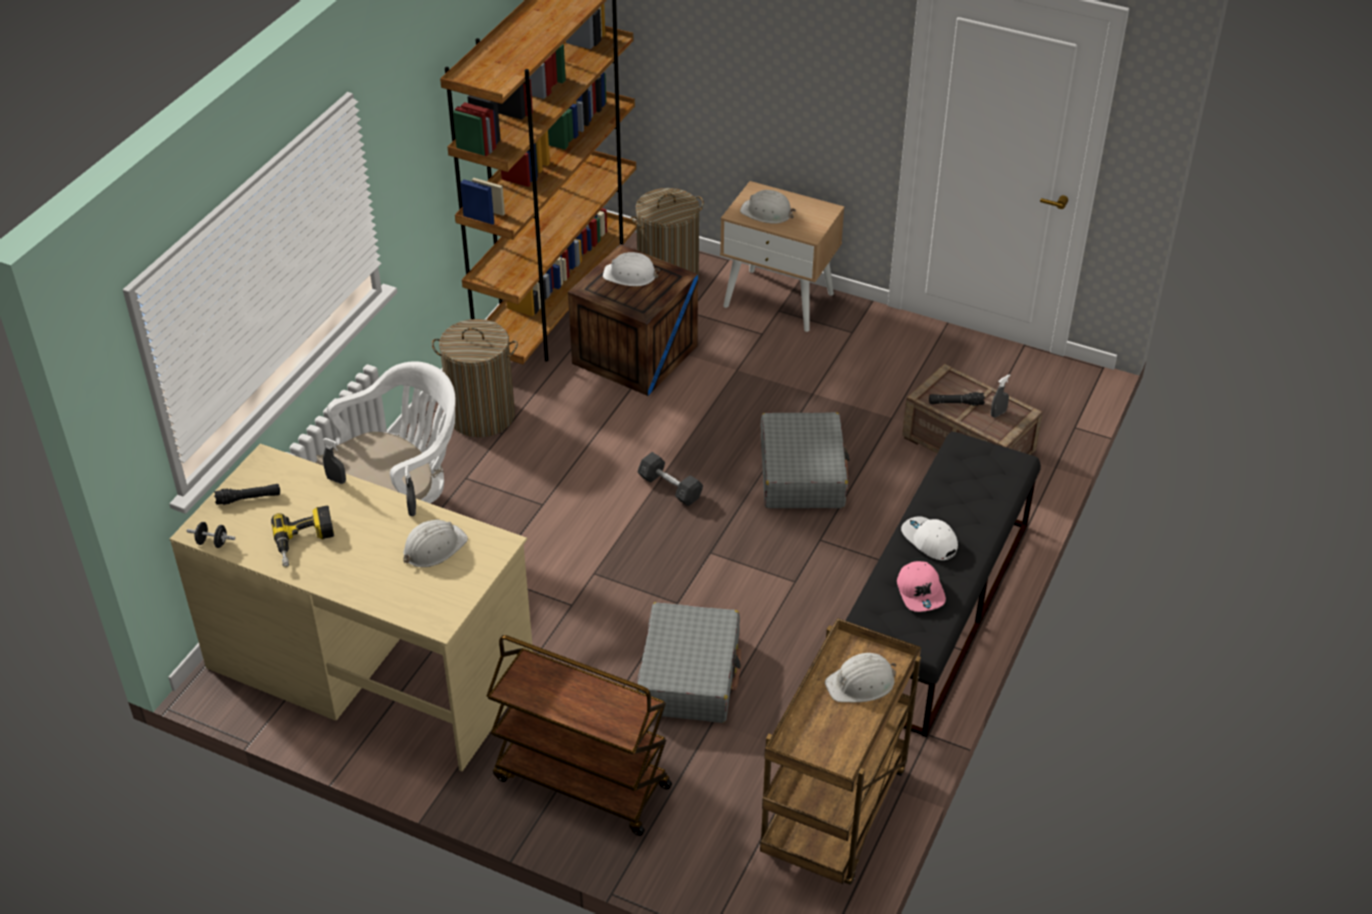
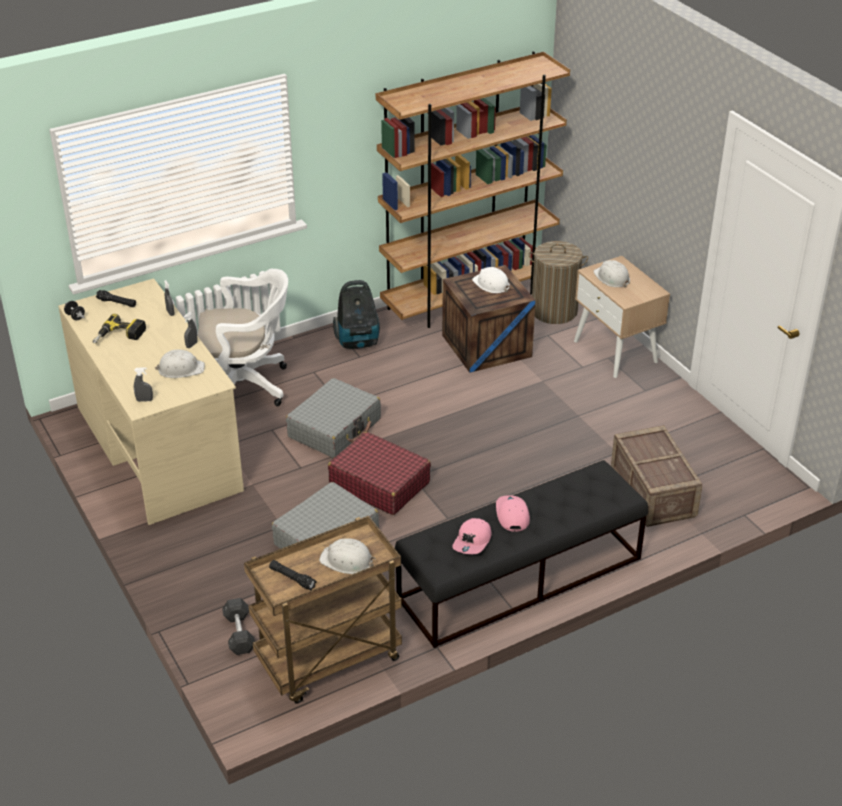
camera: 35 degrees right, 5 degrees down
laundry basket [432,319,518,437] -> vacuum cleaner [333,280,380,349]
brown cart [486,635,672,836] -> none
grey dumbbell [637,452,703,506] -> grey dumbbell moved to [222,598,255,655]
grey suitcase [761,412,850,508] -> grey suitcase moved to [286,378,381,458]
white cap [901,516,958,560] -> pink cap [496,495,530,532]
black flashlight [929,392,985,406] -> black flashlight moved to [269,560,317,590]
grey spray bottle [991,374,1010,418] -> grey spray bottle moved to [134,367,153,402]
none -> red suitcase [328,432,431,515]

